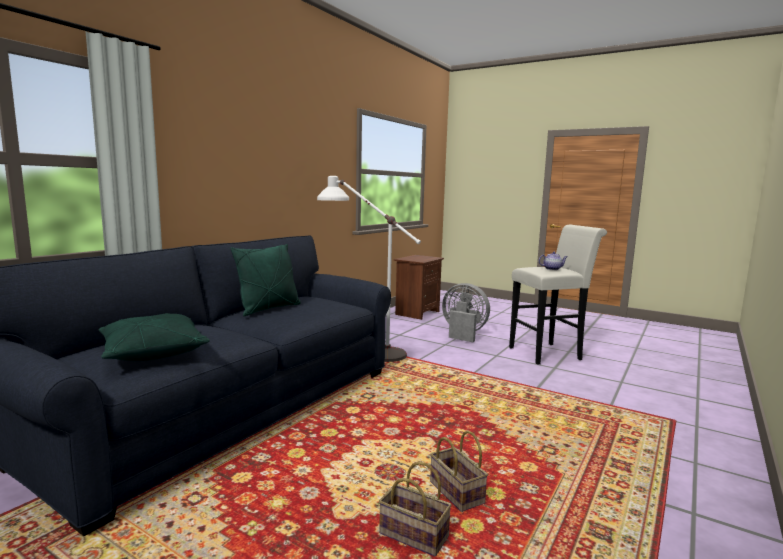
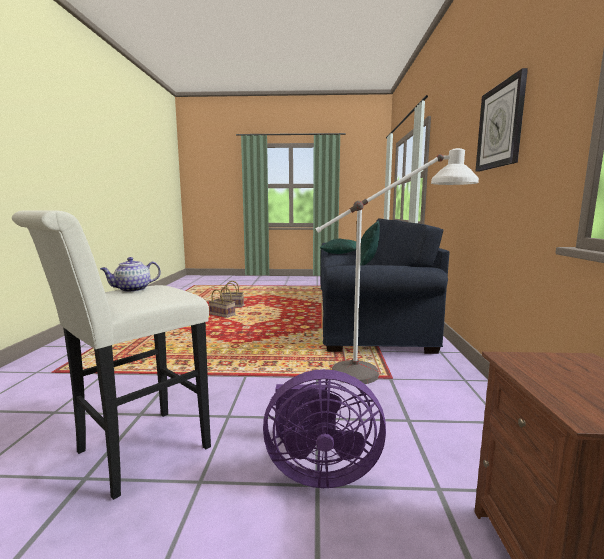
camera: 150 degrees right, 0 degrees up
grey fan [442,283,490,342] -> purple fan [263,369,386,488]
none -> wall clock [475,68,528,172]

